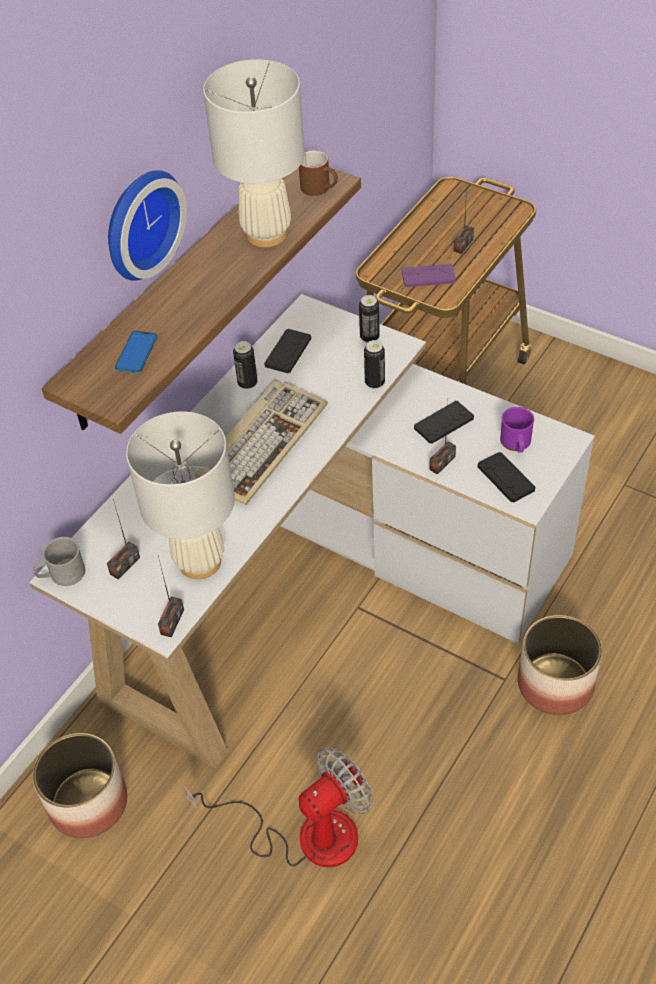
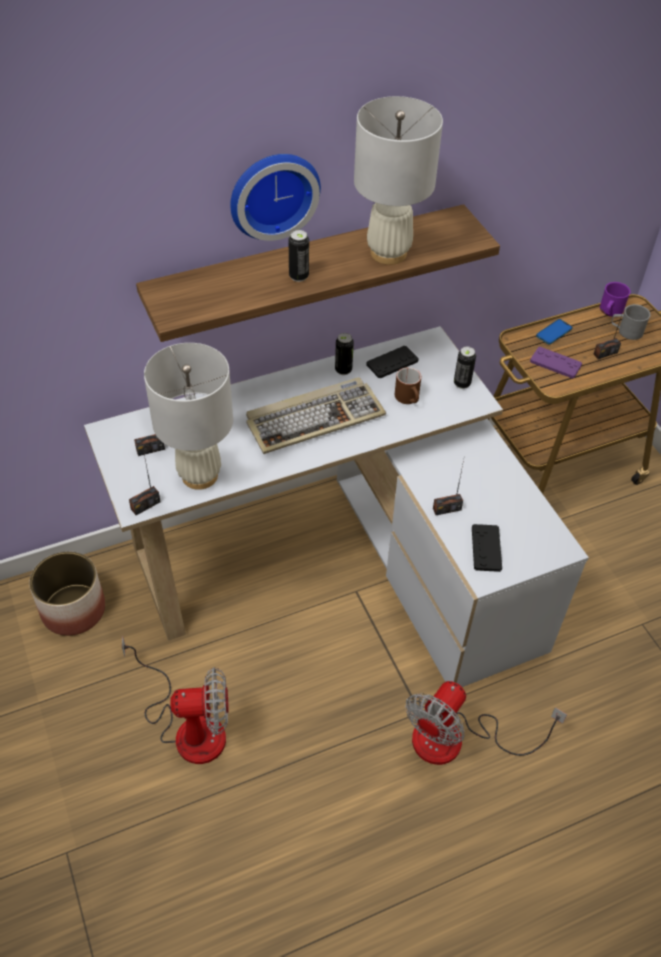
camera: 30 degrees right, 0 degrees up
grey mug [33,537,85,586] -> grey mug moved to [612,304,651,340]
phone [115,331,157,373] -> phone moved to [536,319,573,344]
brown mug [299,150,338,196] -> brown mug moved to [395,367,421,404]
can [364,340,385,389] -> can moved to [289,230,309,282]
black game controller [414,401,474,444] -> none
purple mug [500,407,534,452] -> purple mug moved to [600,282,631,317]
planter [518,615,602,715] -> fan [406,681,567,765]

